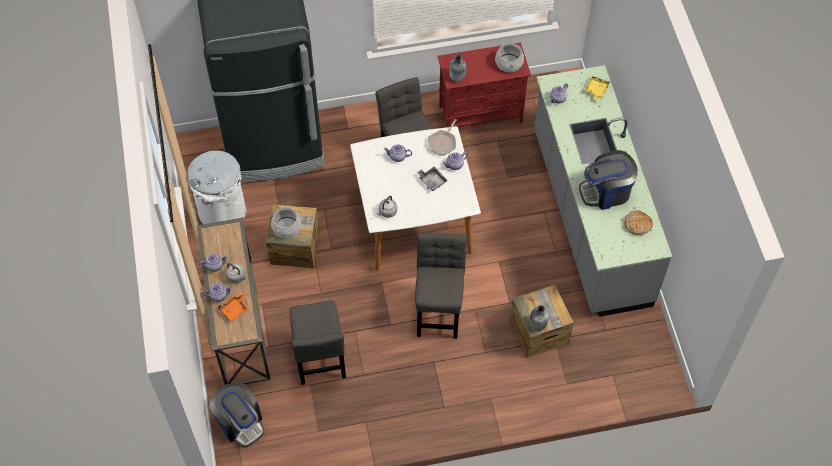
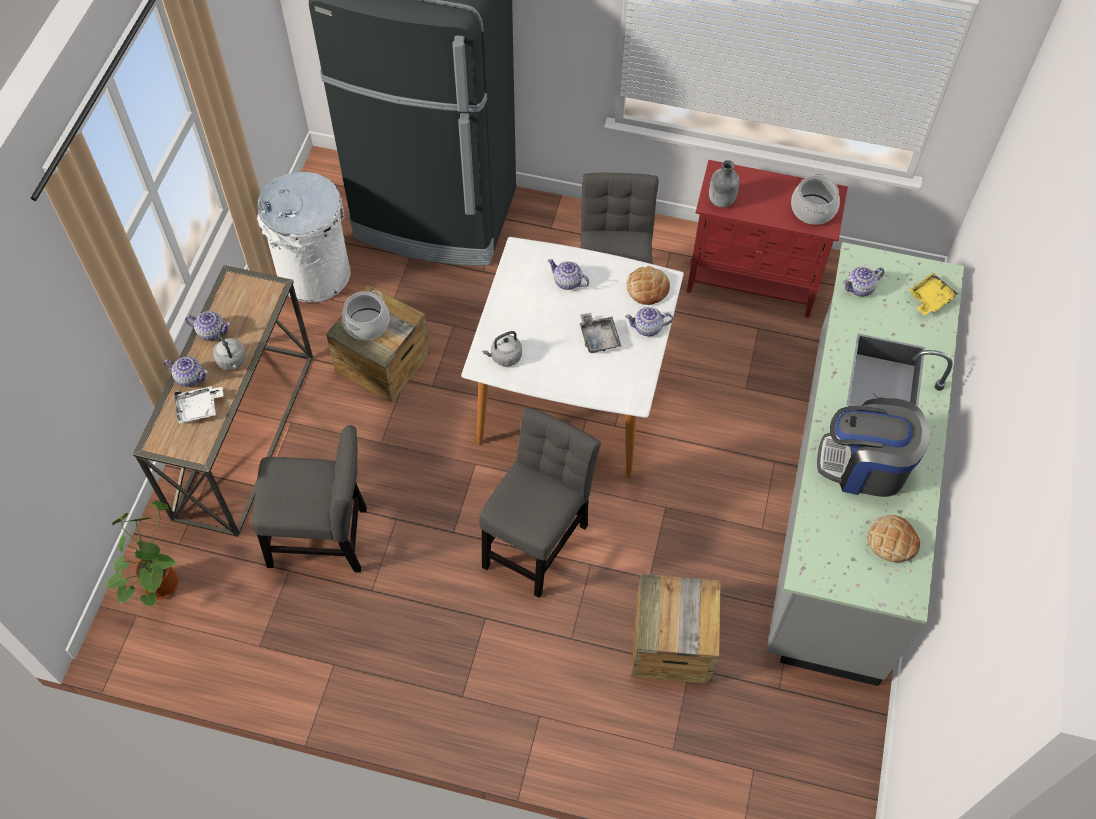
camera: 25 degrees right, 0 degrees up
coffee machine [209,382,265,447] -> potted plant [105,500,179,607]
orange tray [218,293,249,322] -> white tray [174,386,224,423]
grey chair [289,300,346,385] -> grey chair turned 105 degrees counterclockwise [252,425,367,572]
frying pan [428,119,457,156] -> bread [626,266,670,305]
grey bottle [530,305,549,331] -> none

